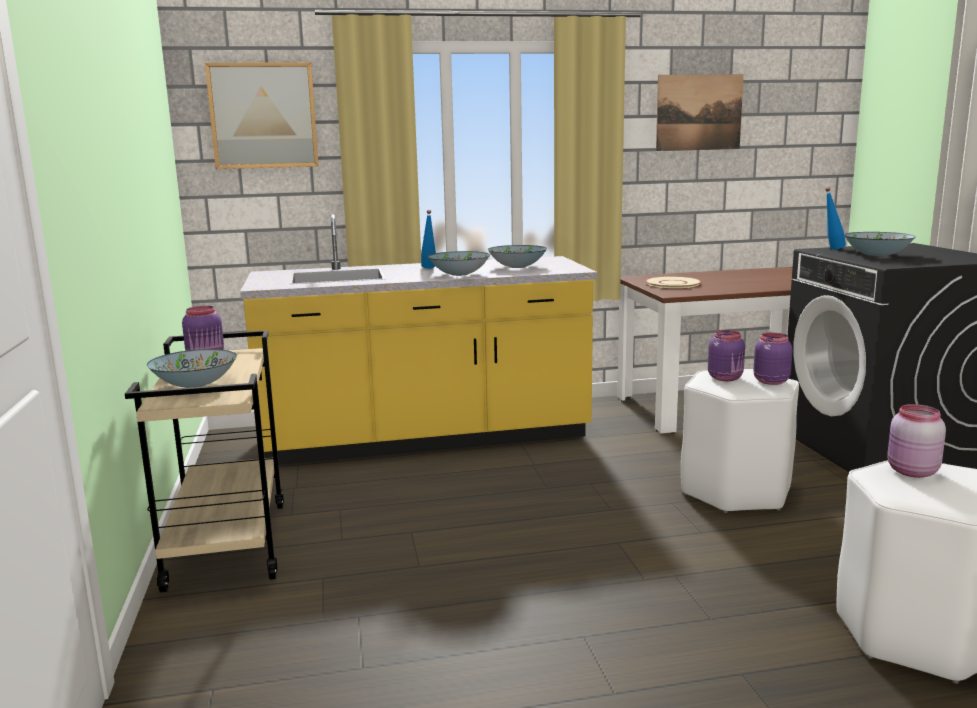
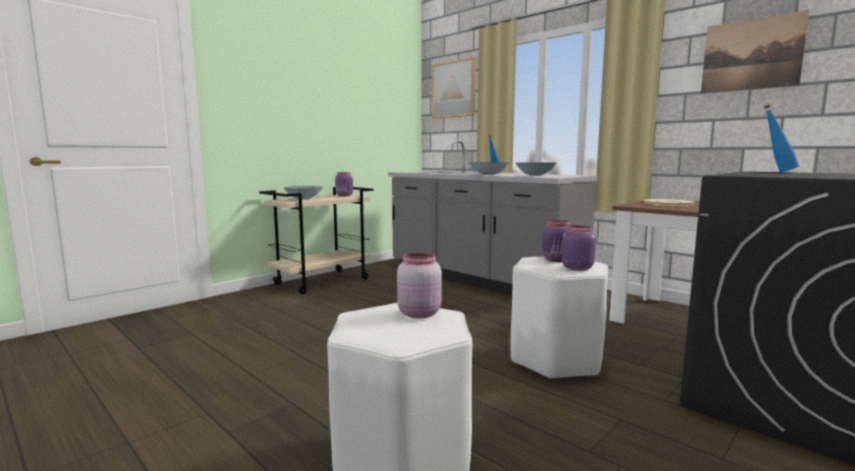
camera: 55 degrees right, 5 degrees down
yellow counter [240,214,597,465] -> grey counter [388,140,598,294]
bowl [844,232,916,257] -> none

